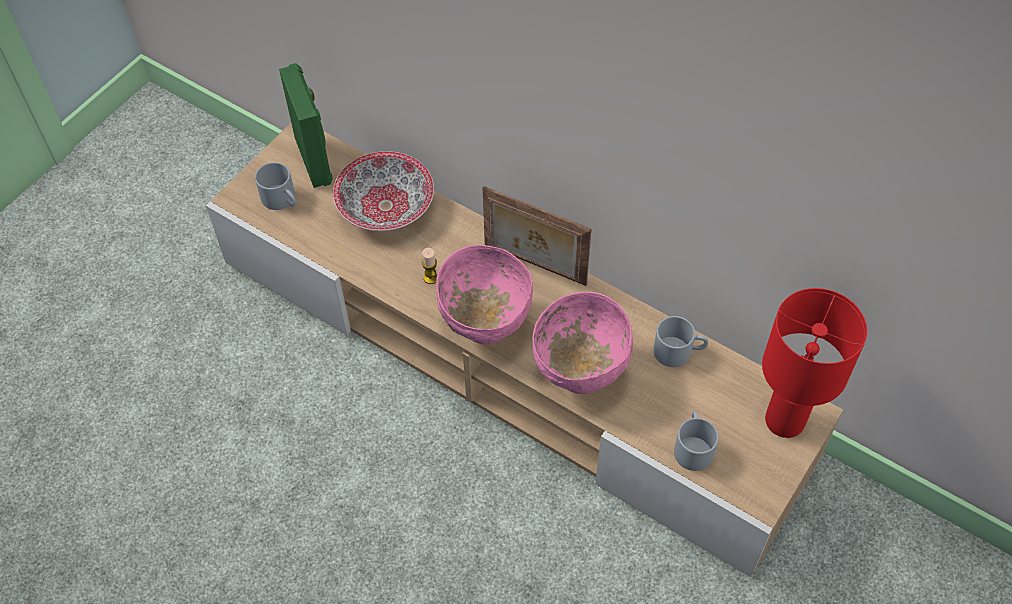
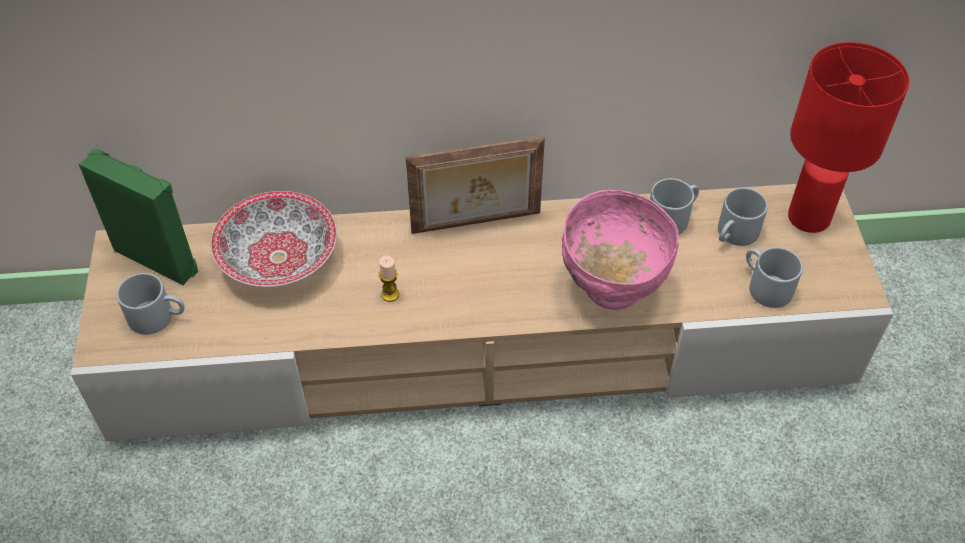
camera: 40 degrees left, 5 degrees down
pink bowl [436,245,533,344] -> none
none -> grey mug [718,188,768,246]

